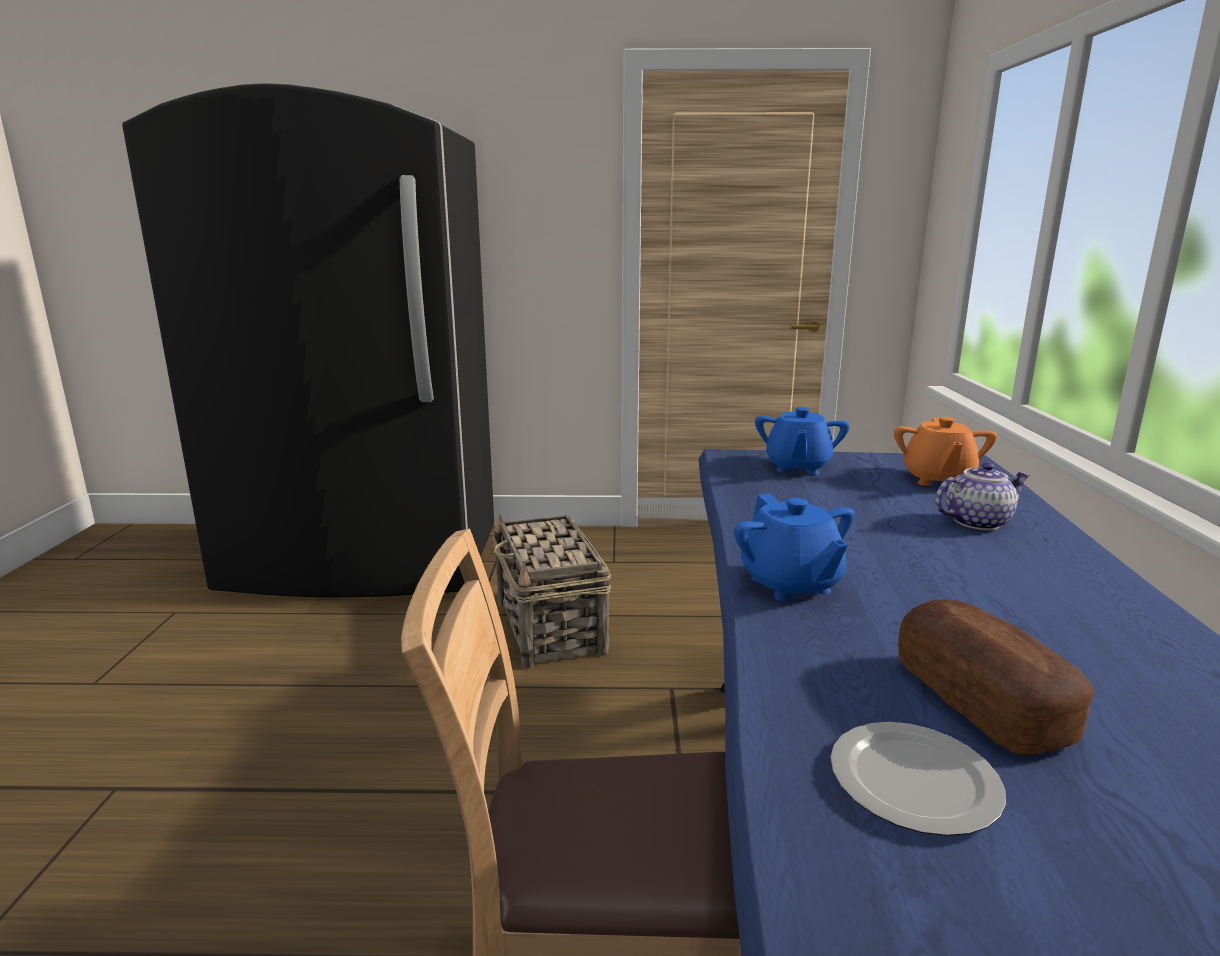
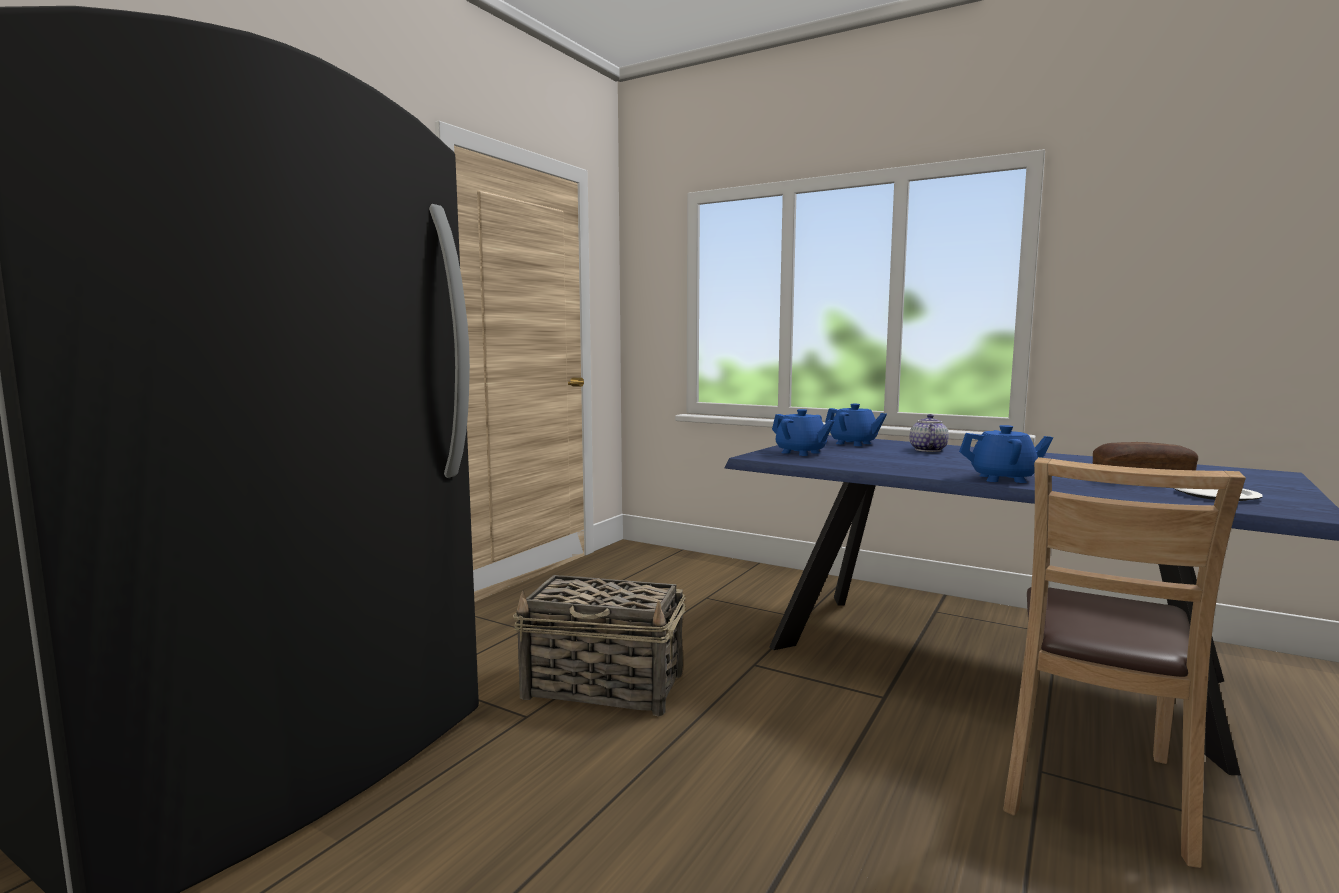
camera: 60 degrees left, 10 degrees down
orange teapot [894,417,997,486] -> blue teapot [825,404,887,446]

